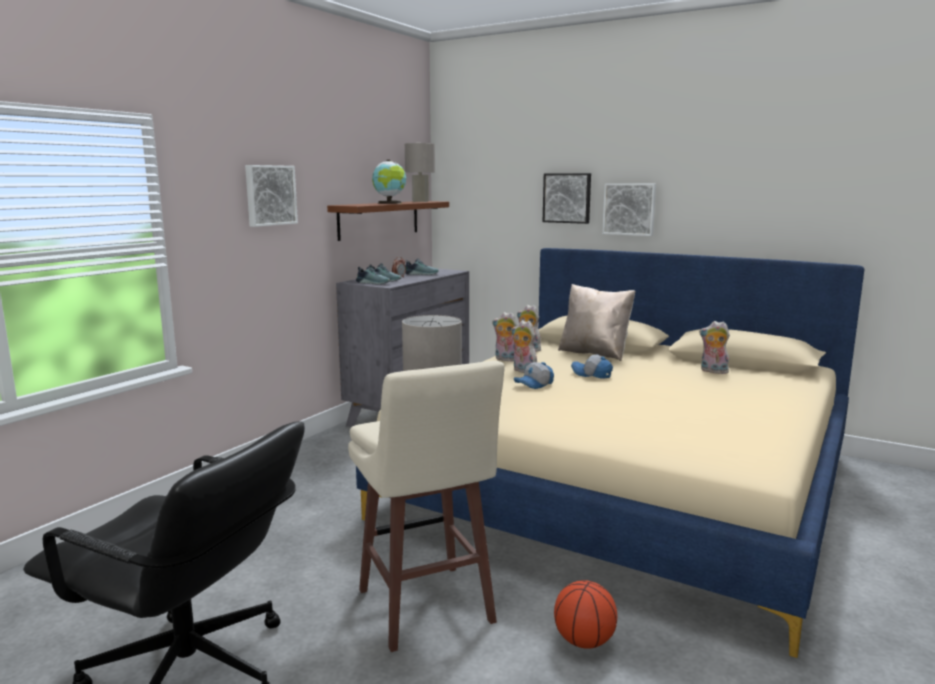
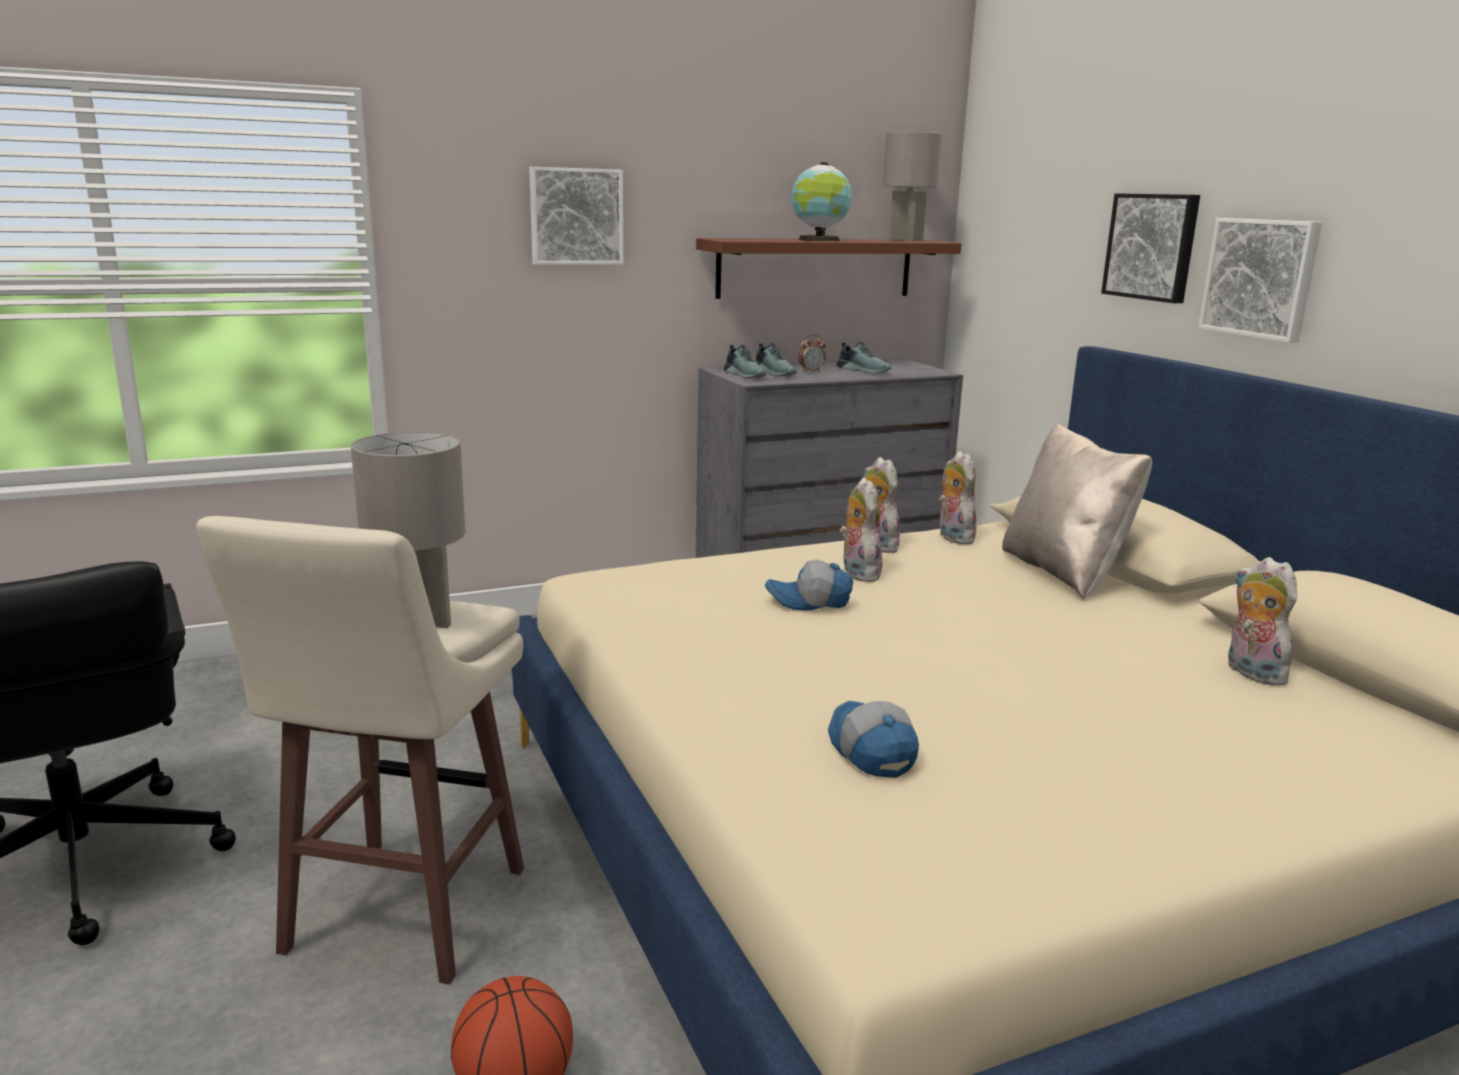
camera: 35 degrees right, 5 degrees up
cap [571,354,613,378] -> cap moved to [828,701,919,778]

